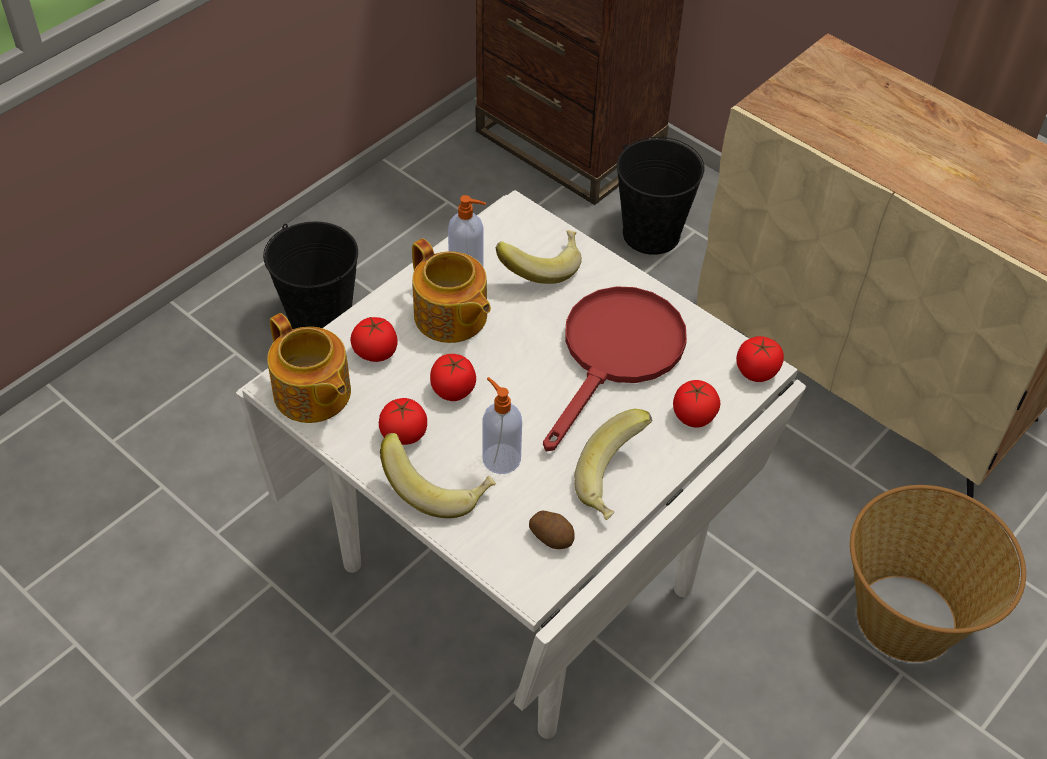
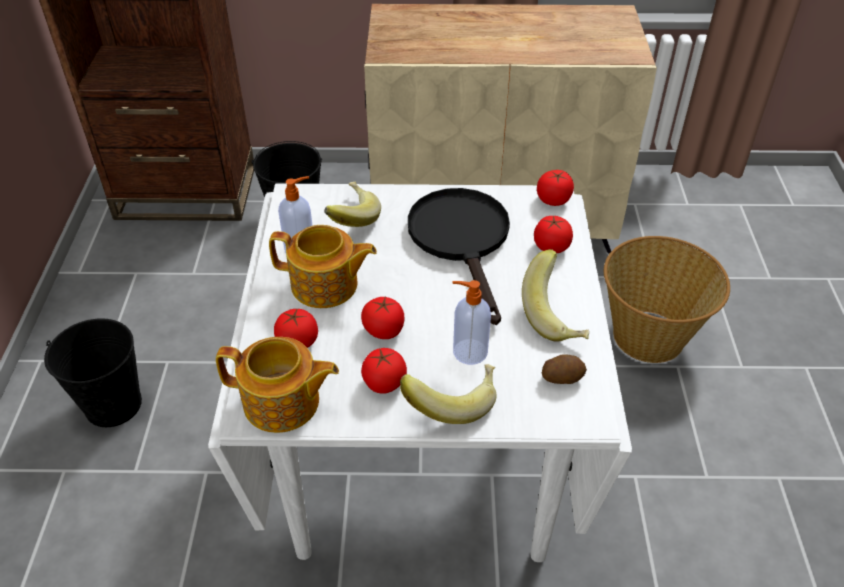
camera: 40 degrees left, 5 degrees down
red frying pan [543,286,687,451] -> black frying pan [408,188,510,325]

